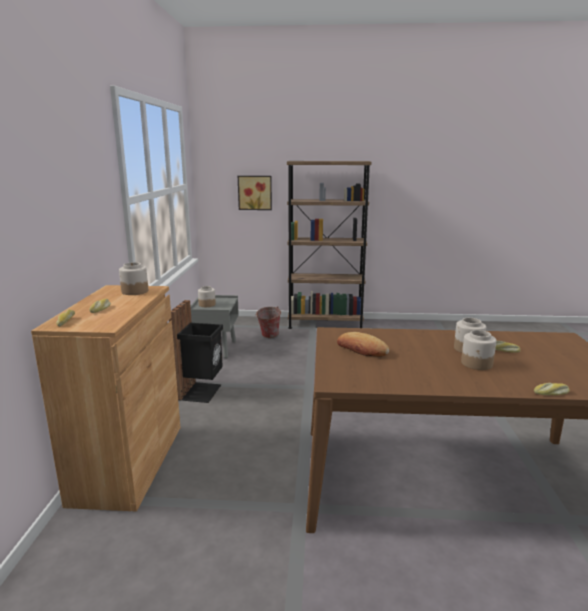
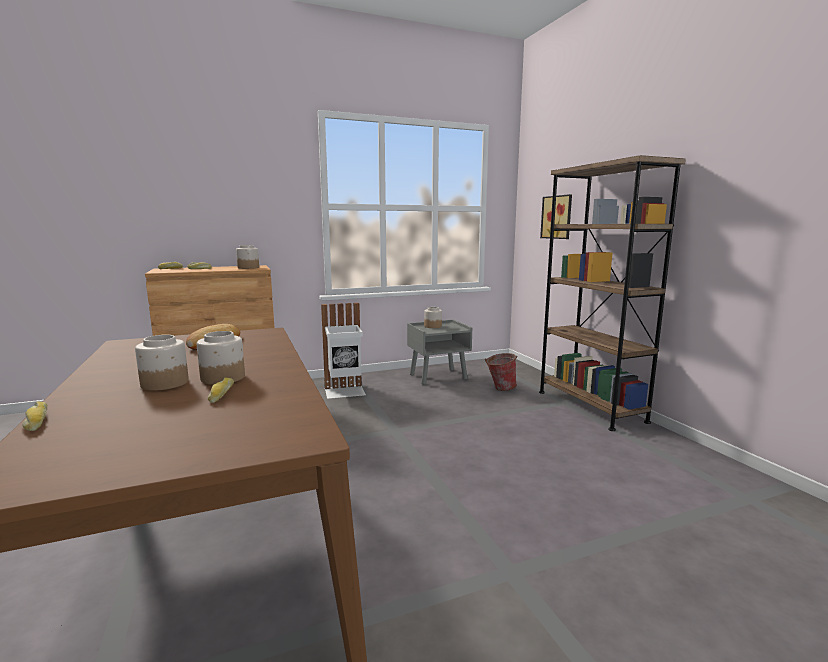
camera: 65 degrees right, 5 degrees down
black trash can [169,300,223,403] -> white trash can [321,303,366,399]

